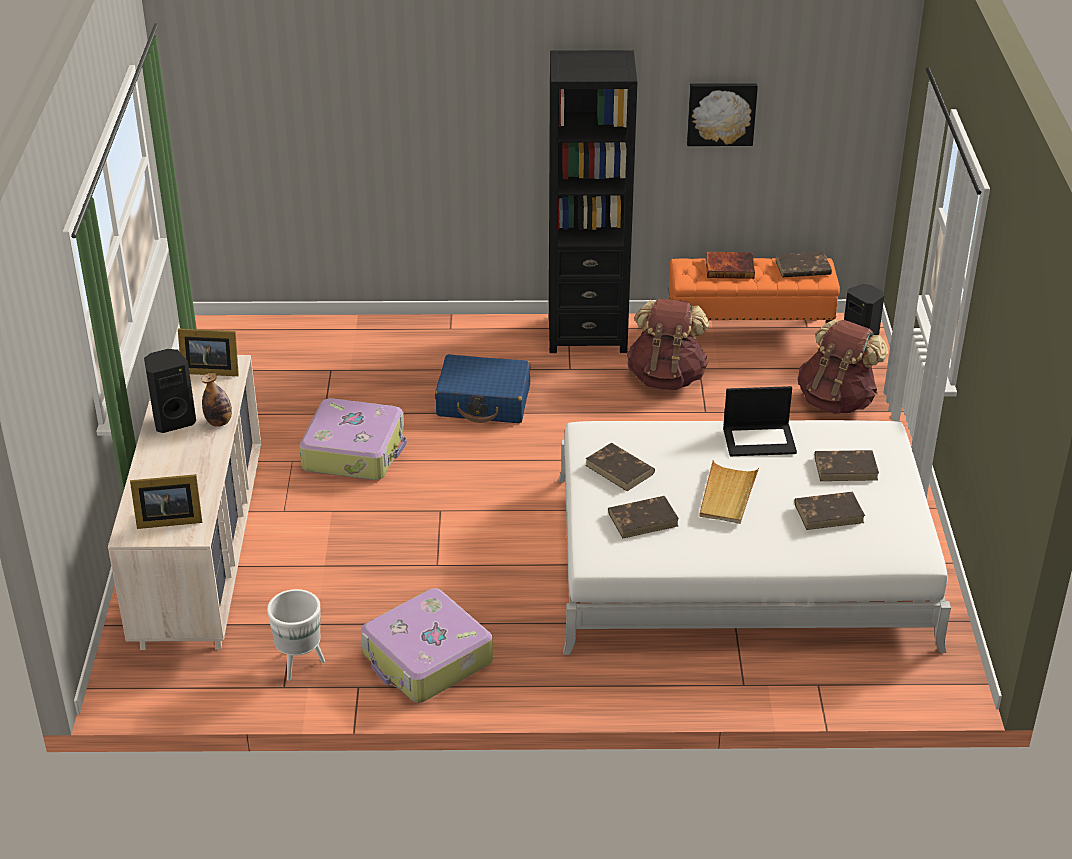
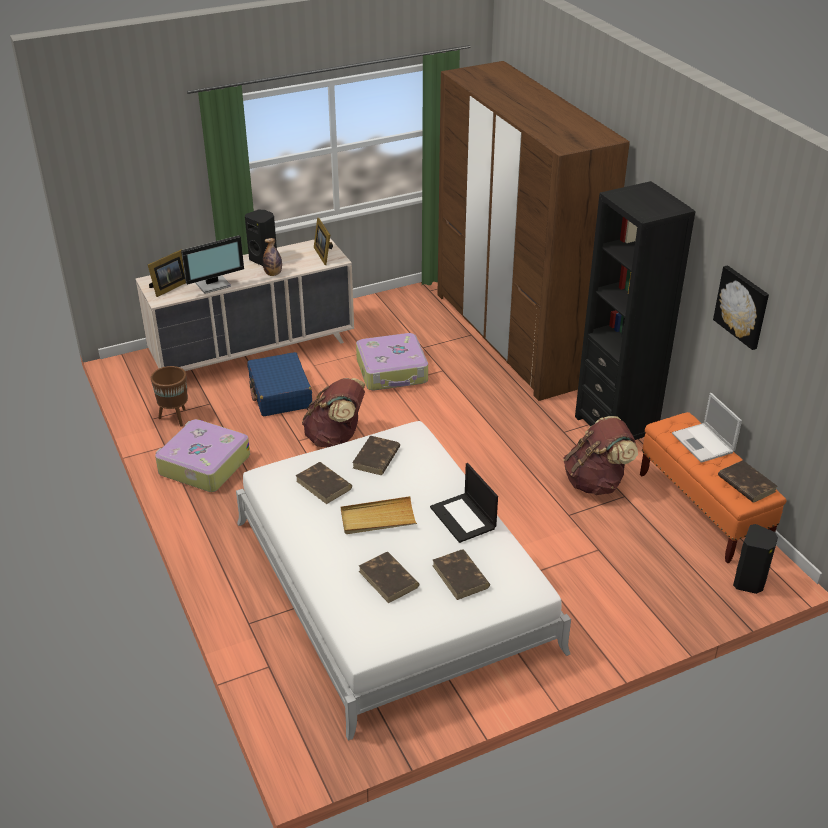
camera: 65 degrees right, 0 degrees up
picture frame [130,474,202,529] -> picture frame turned 105 degrees counterclockwise [148,250,186,297]
white planter [267,589,325,681] -> brown planter [151,366,188,427]
blue suitcase [435,354,530,423] -> blue suitcase moved to [247,352,312,416]
book [706,252,755,279] -> laptop [672,393,742,463]
brown backpack [798,319,888,414] -> brown backpack moved to [302,378,365,448]
none -> monitor [181,235,244,294]
none -> brown wardrobe [438,61,630,401]

